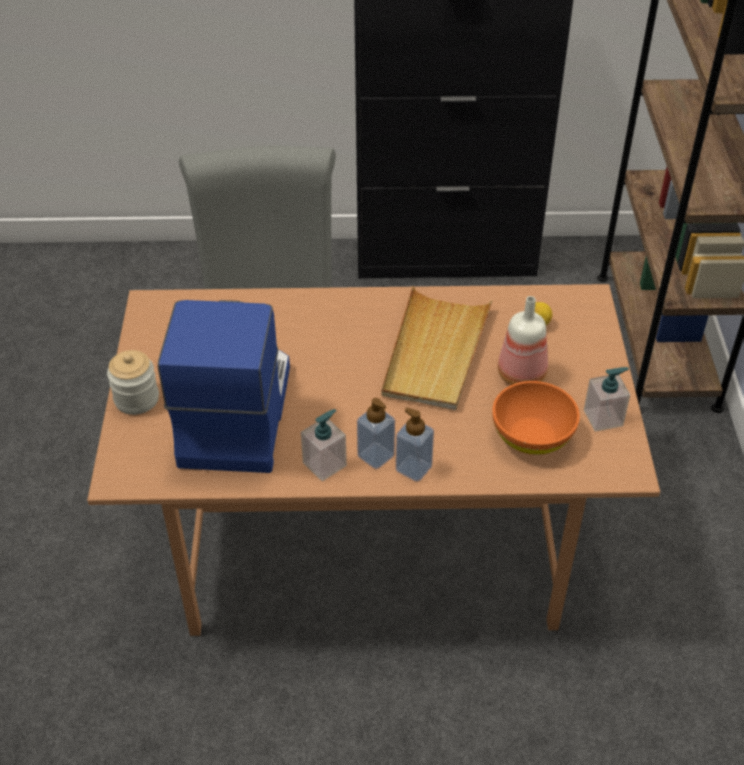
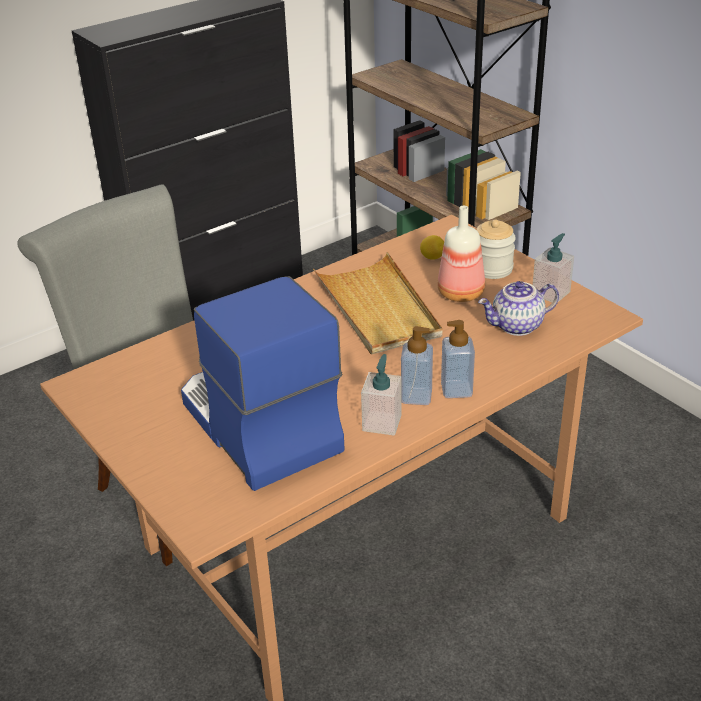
camera: 35 degrees left, 10 degrees down
jar [107,350,159,415] -> jar moved to [477,219,516,279]
orange bowl [492,381,580,455] -> teapot [478,281,559,336]

